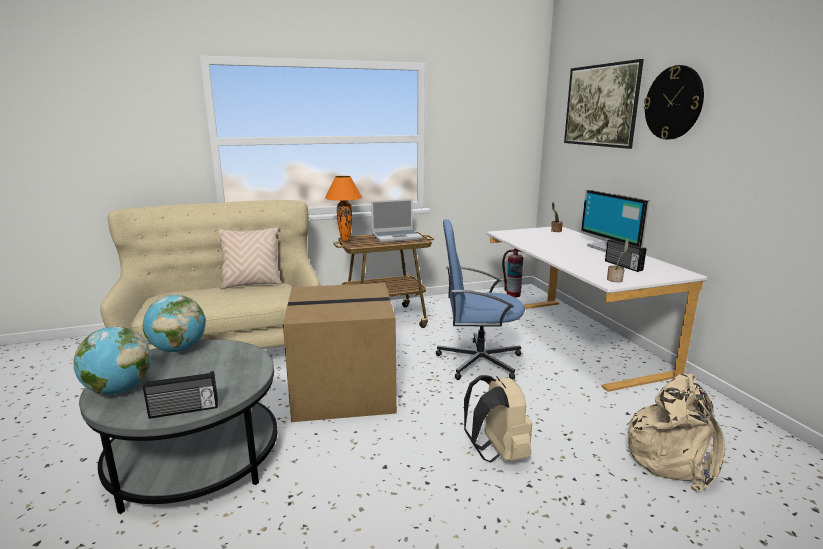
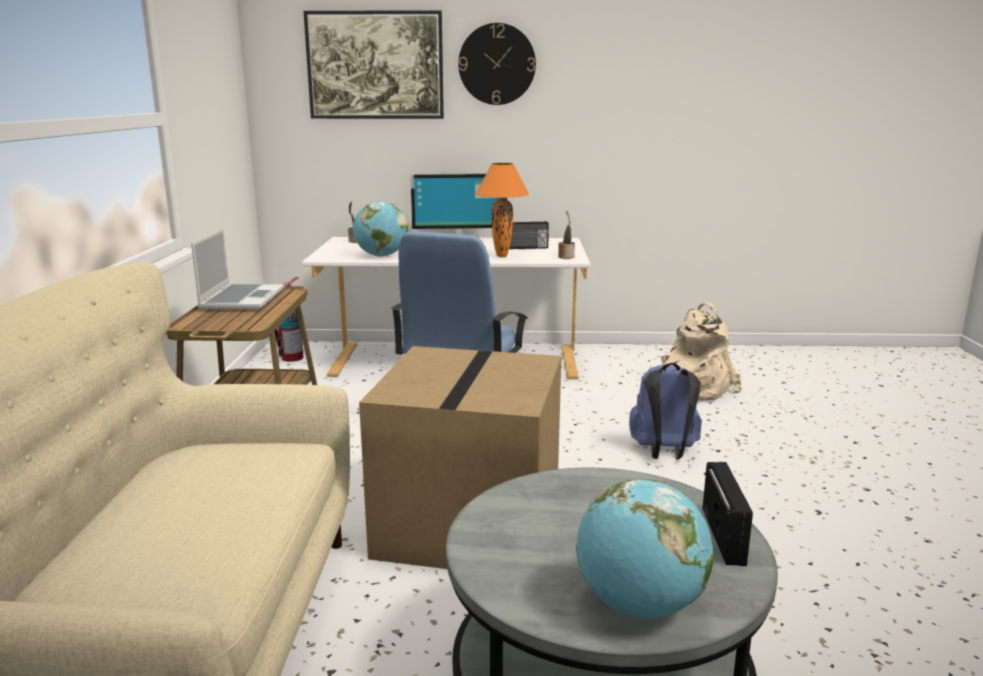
camera: 70 degrees left, 0 degrees up
globe [143,295,206,352] -> globe moved to [353,201,408,257]
beige pillow [218,227,282,289] -> none
orange table lamp [325,176,362,241] -> orange table lamp moved to [476,163,529,257]
beige backpack [464,375,532,462] -> blue backpack [629,363,702,460]

